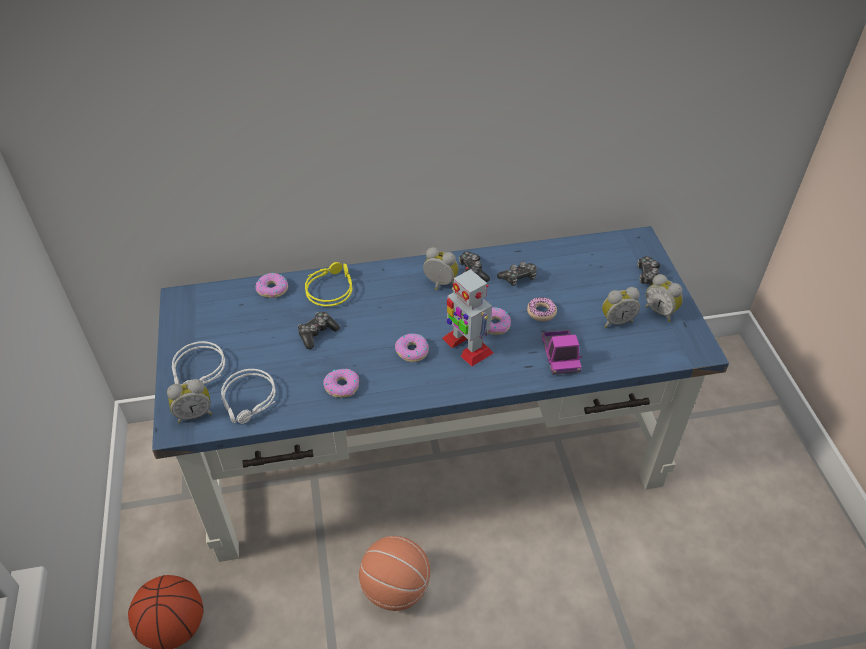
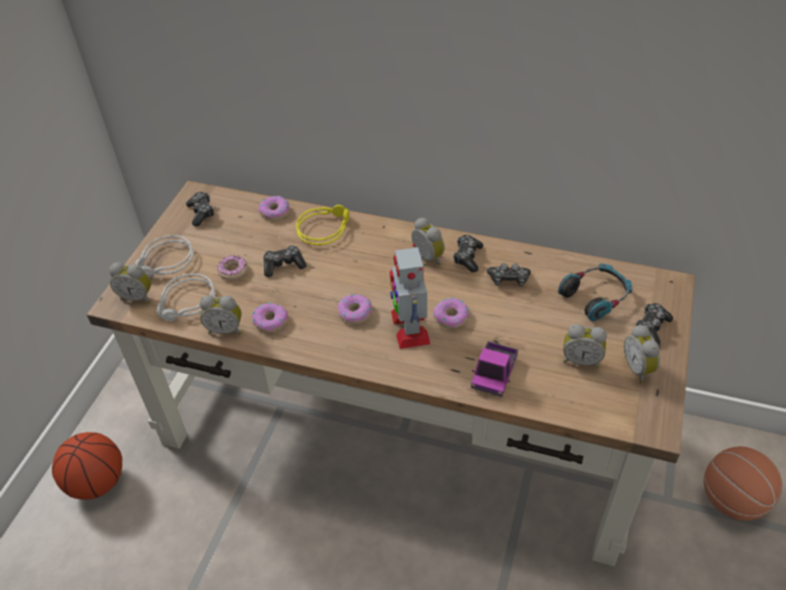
camera: 30 degrees right, 0 degrees up
blue desk [152,226,729,562] -> brown desk [87,181,695,566]
basketball [359,536,430,611] -> basketball moved to [704,446,782,521]
donut [527,297,557,321] -> donut moved to [217,255,248,281]
none -> game controller [186,192,214,226]
none -> alarm clock [200,295,242,335]
none -> headphones [558,263,632,321]

